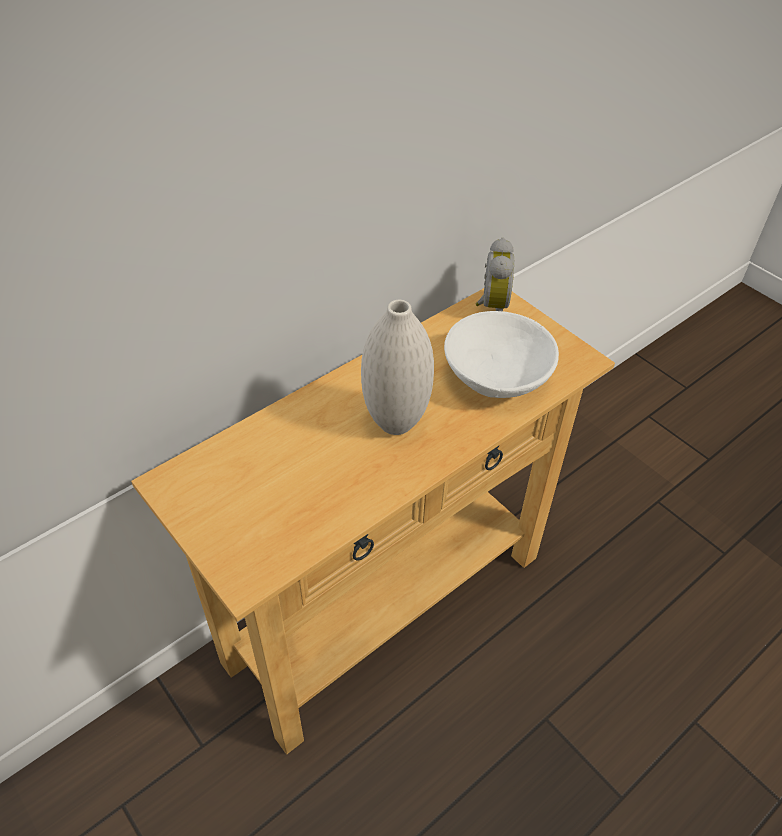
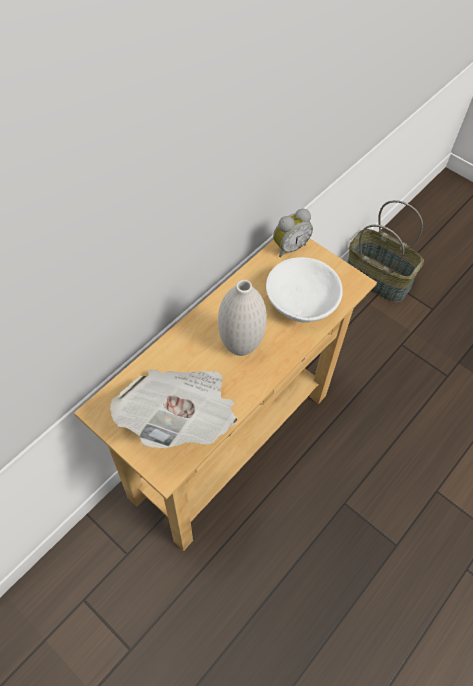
camera: 10 degrees left, 10 degrees up
alarm clock [476,238,514,311] -> alarm clock turned 60 degrees clockwise [273,209,313,258]
none -> newspaper [110,370,237,448]
none -> basket [347,200,424,303]

